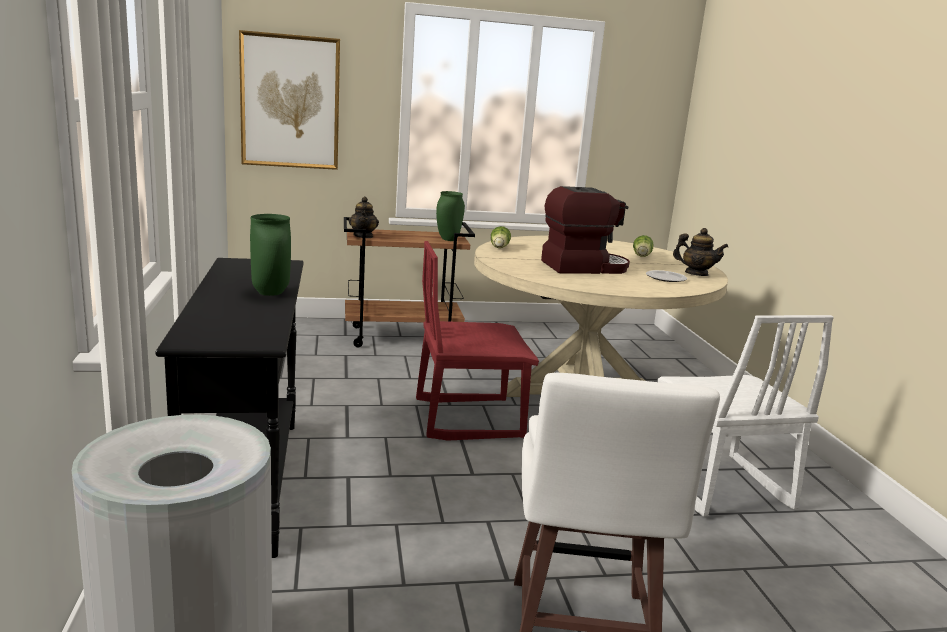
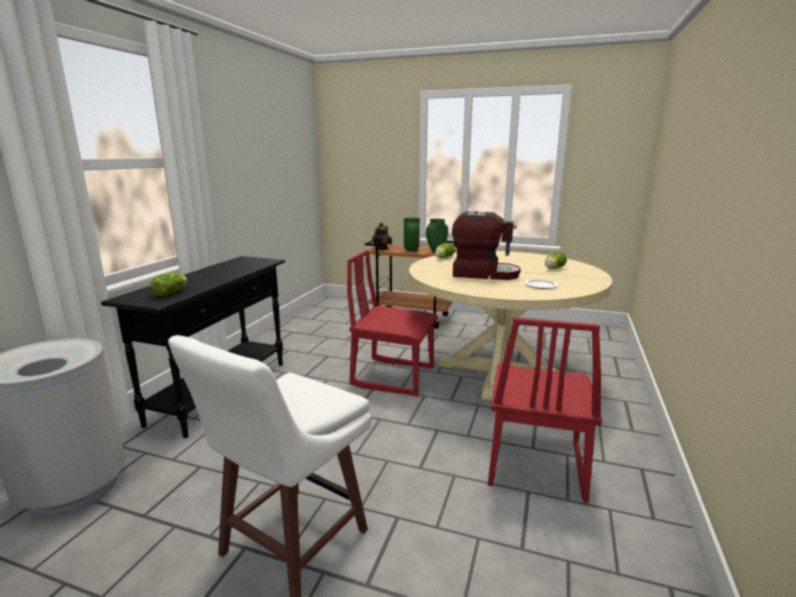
camera: 30 degrees right, 0 degrees up
picture [239,30,340,170] -> none
green vase [250,214,291,296] -> green vase moved to [404,218,420,252]
white chair [658,315,834,517] -> red chair [488,317,602,503]
teapot [673,228,728,276] -> none
none -> lettuce [150,273,187,296]

